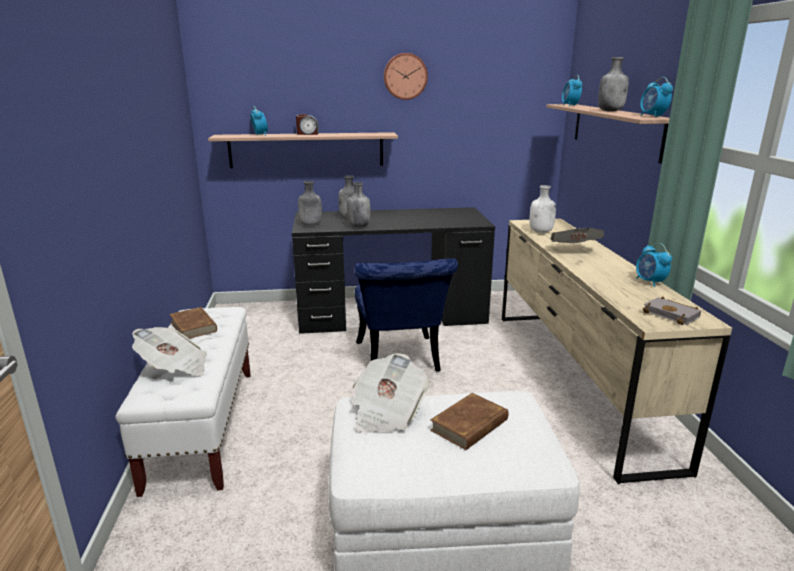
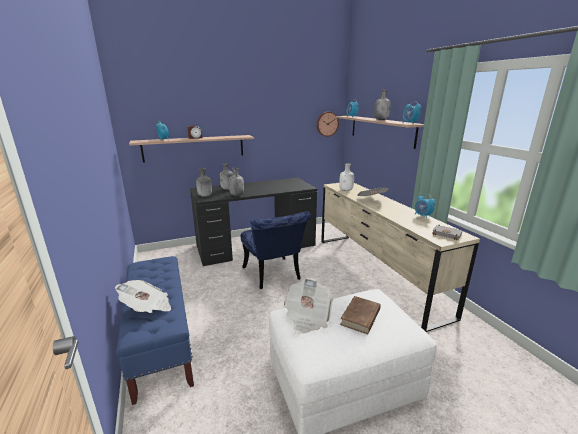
camera: 15 degrees left, 0 degrees up
white bench [115,307,251,497] -> blue bench [116,256,194,405]
brown book [169,307,217,339] -> none
wall clock [384,53,428,100] -> wall clock moved to [316,112,339,137]

